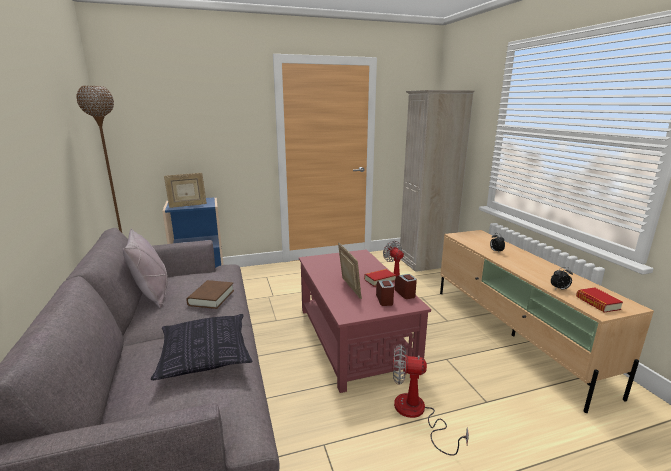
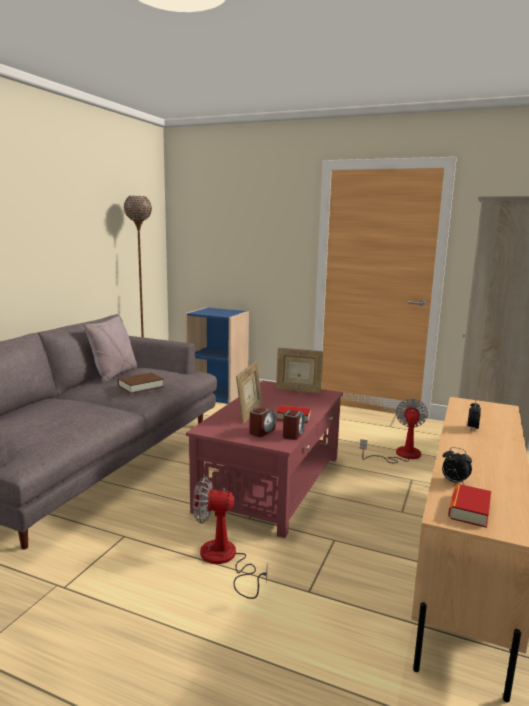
camera: 40 degrees right, 5 degrees down
pillow [151,314,252,380] -> none
picture frame [164,173,207,208] -> picture frame moved to [276,348,323,393]
fan [392,344,469,456] -> fan turned 45 degrees counterclockwise [193,477,268,599]

